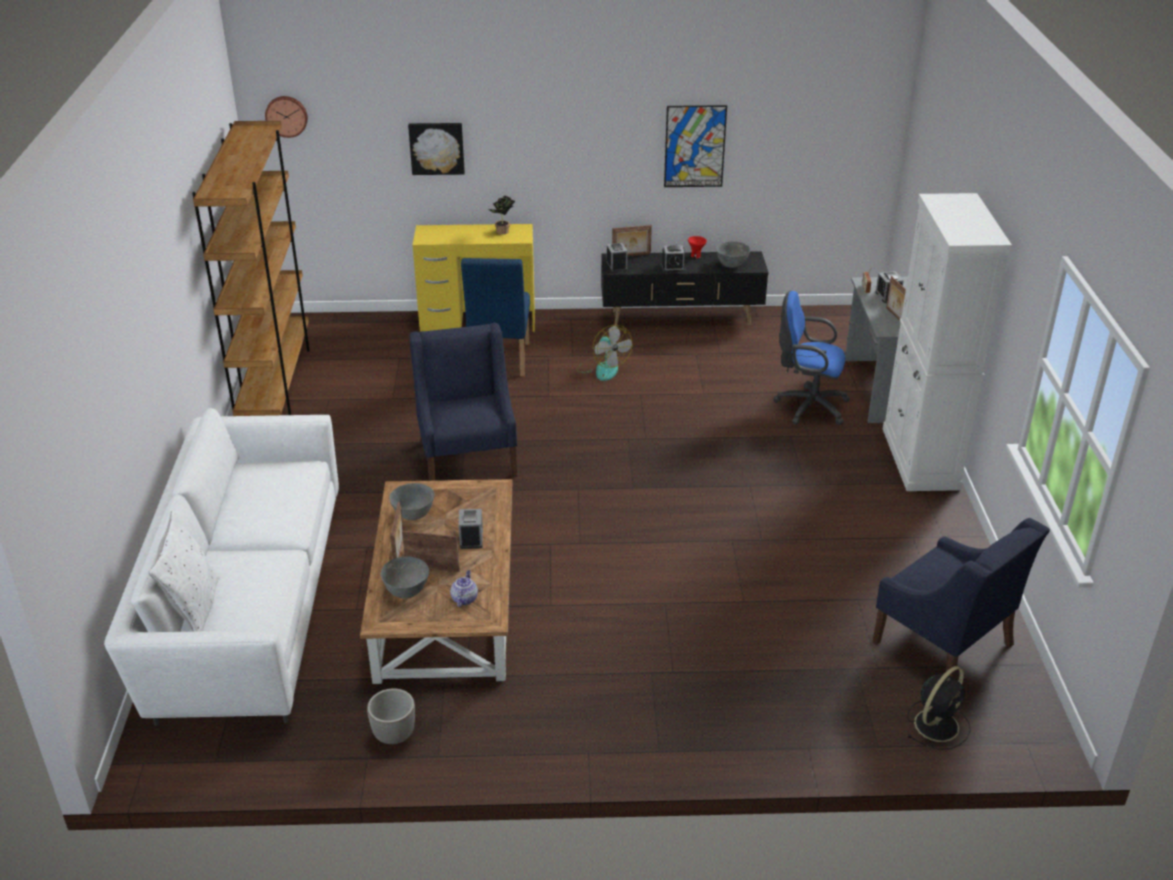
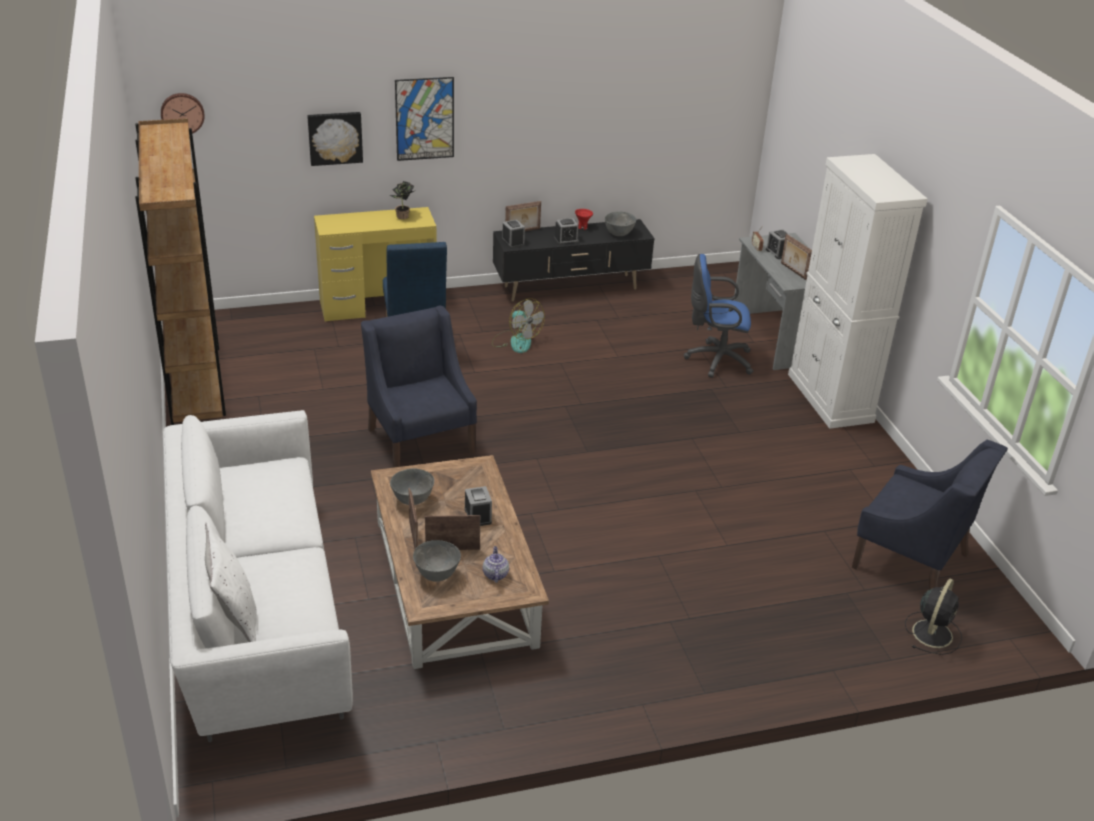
camera: 15 degrees left, 0 degrees up
planter [367,688,415,744] -> none
picture [664,105,727,187] -> picture moved to [395,77,454,161]

